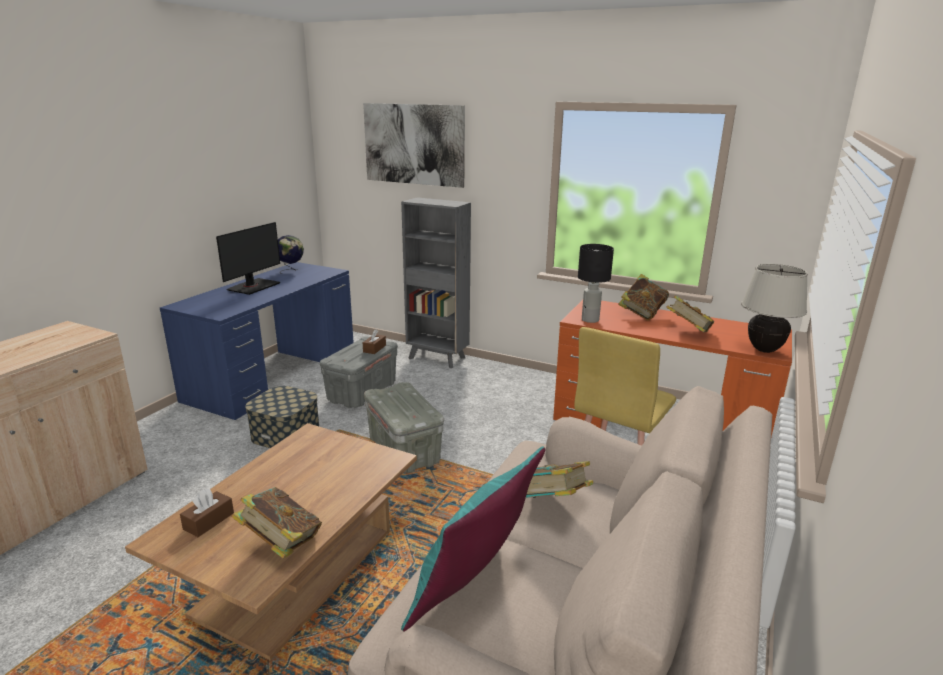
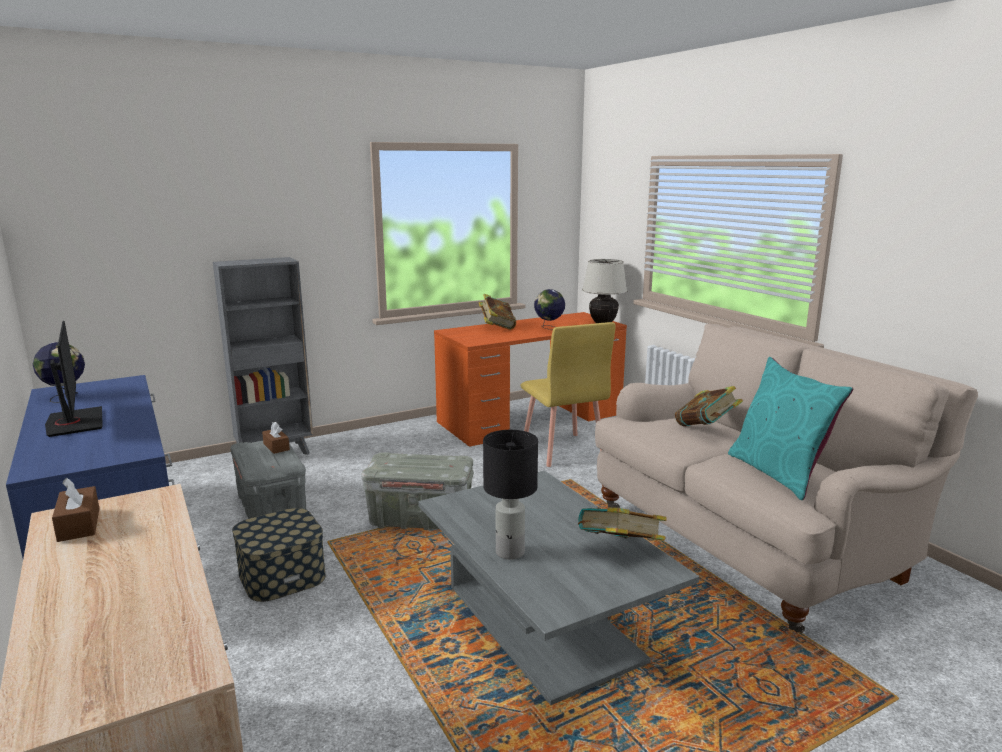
camera: 55 degrees left, 5 degrees down
brown coffee table [125,423,417,660] -> grey coffee table [418,470,699,705]
brown tissue box [180,489,234,537] -> brown tissue box moved to [52,478,99,542]
picture [363,103,465,188] -> none
black table lamp [578,244,614,323] -> black table lamp moved to [483,430,538,560]
book [666,295,714,333] -> globe [534,289,565,330]

